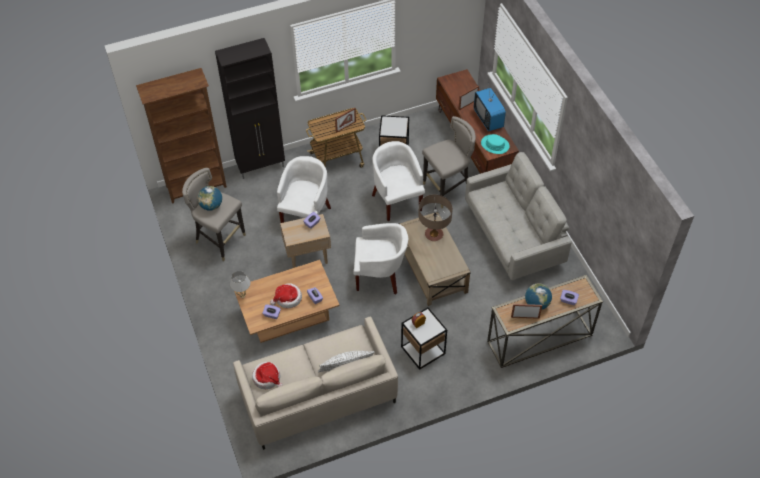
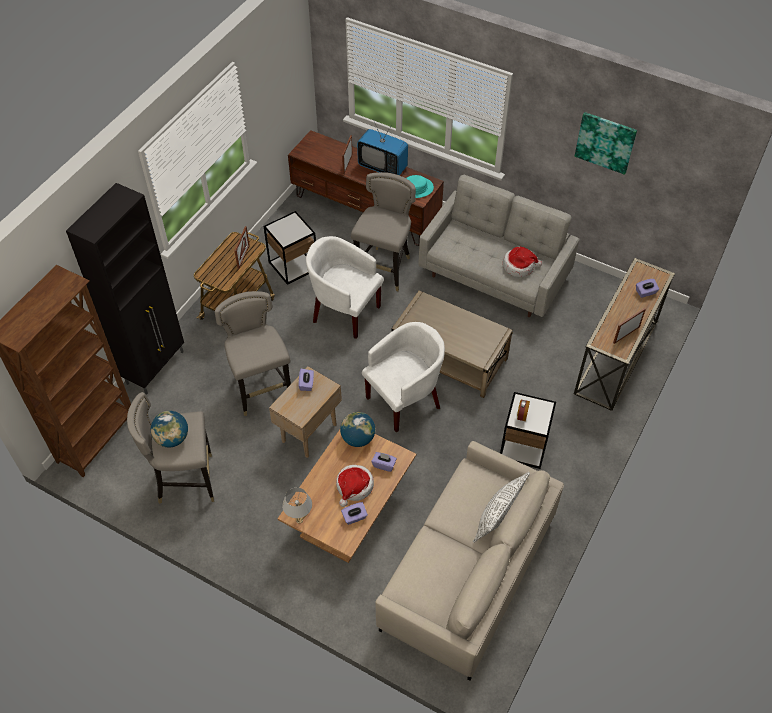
camera: 40 degrees left, 0 degrees up
hat [252,362,283,389] -> hat moved to [503,247,542,277]
white armchair [277,156,331,223] -> grey stool [215,291,291,416]
table lamp [418,195,452,241] -> none
globe [525,283,552,310] -> globe moved to [340,412,375,447]
none -> picture [575,112,637,175]

